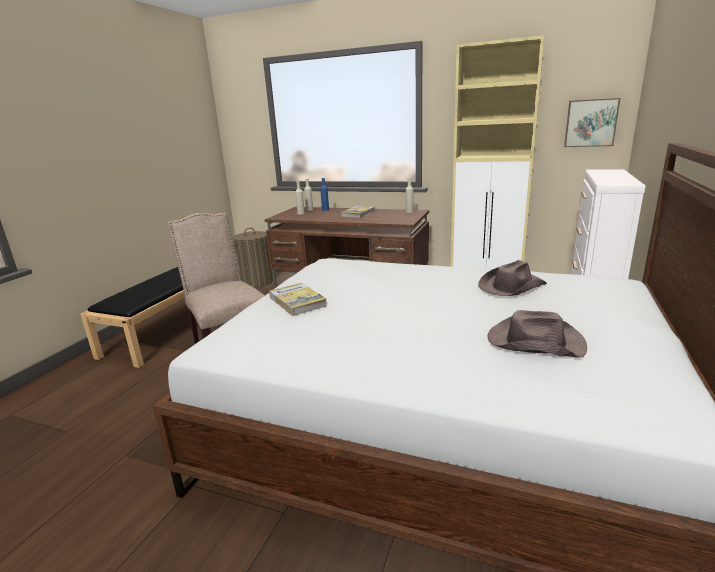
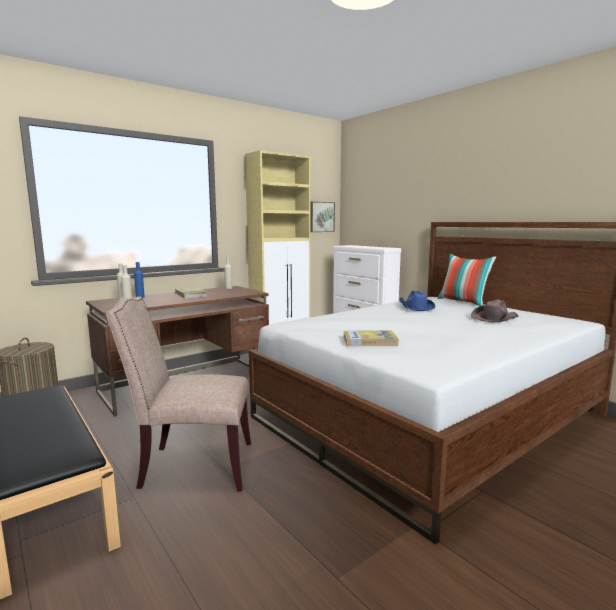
camera: 60 degrees left, 10 degrees down
brown hat [478,260,547,296] -> blue hat [400,290,435,311]
none -> pillow [438,254,496,306]

